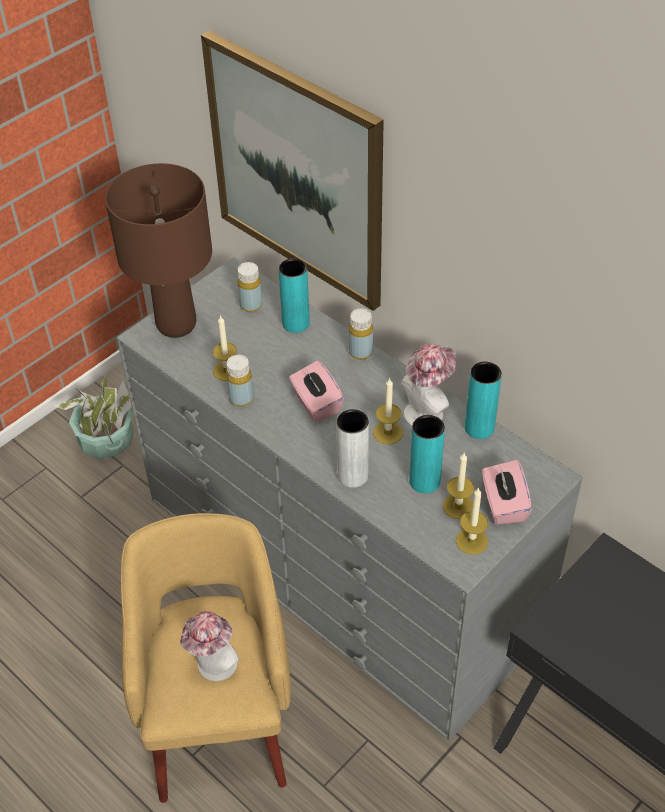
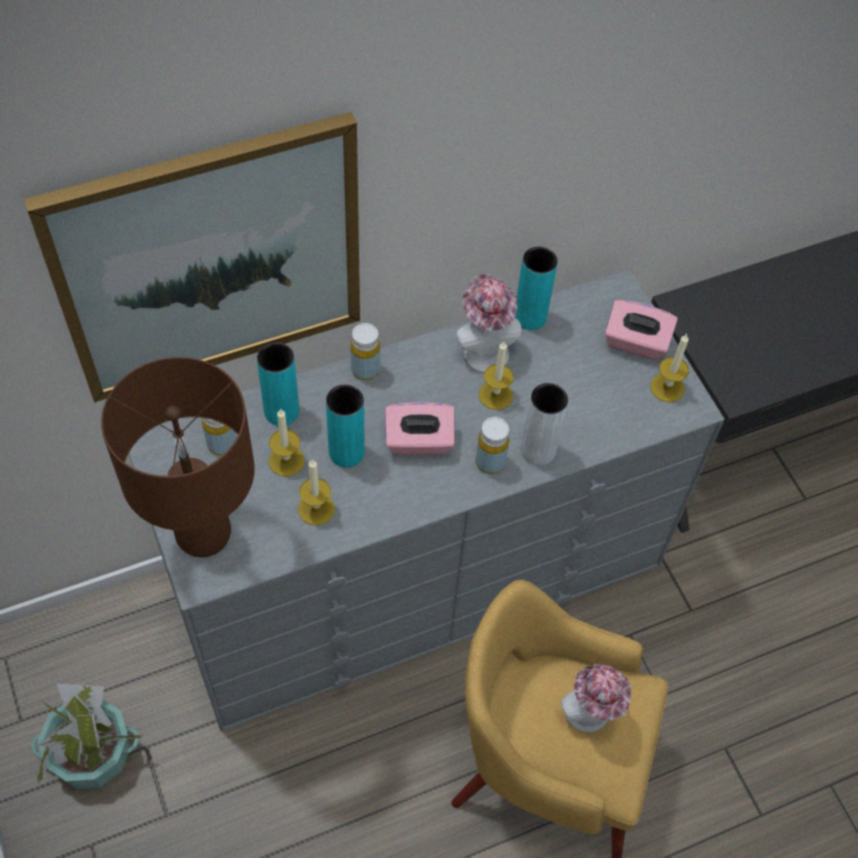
camera: 70 degrees left, 10 degrees up
yellow bottle [226,355,254,407] -> yellow bottle moved to [475,417,509,474]
turquoise vase [409,415,445,493] -> turquoise vase moved to [326,385,365,468]
candle [443,453,474,519] -> candle moved to [269,408,305,477]

